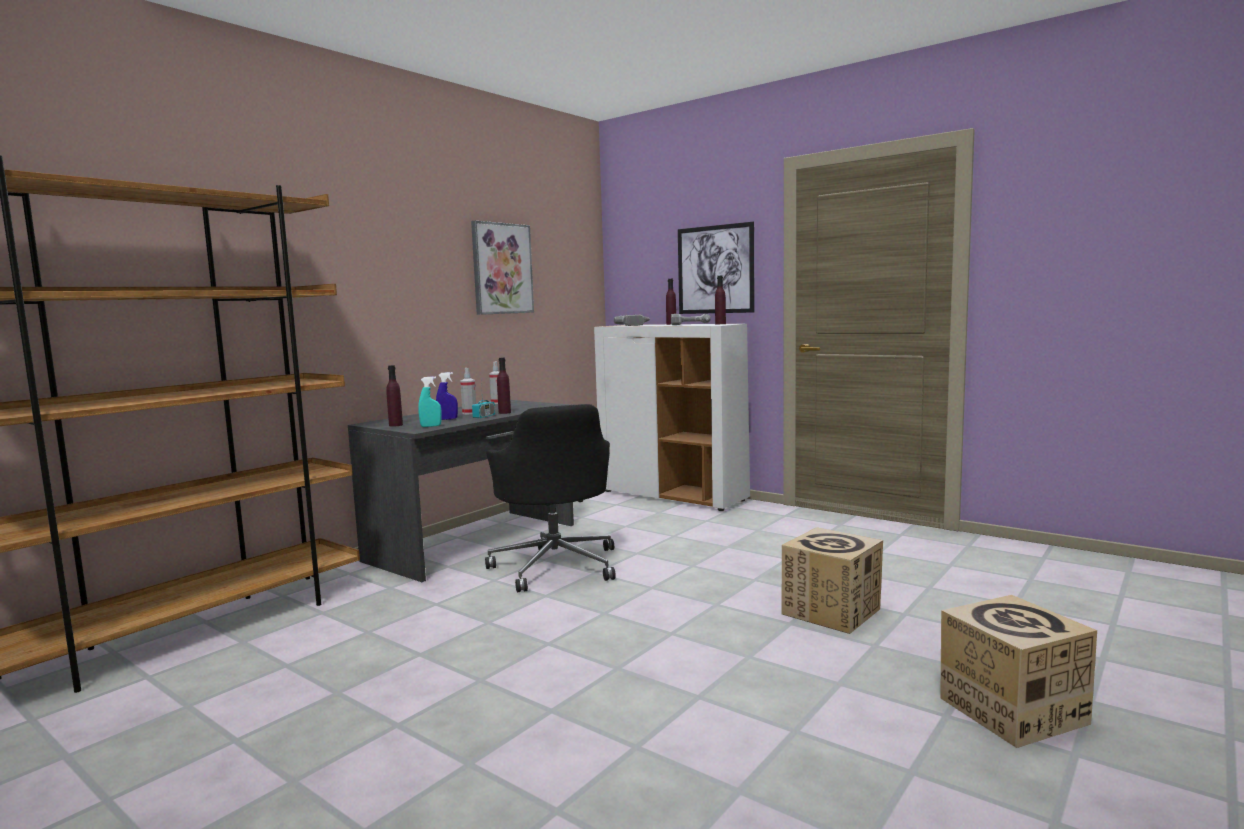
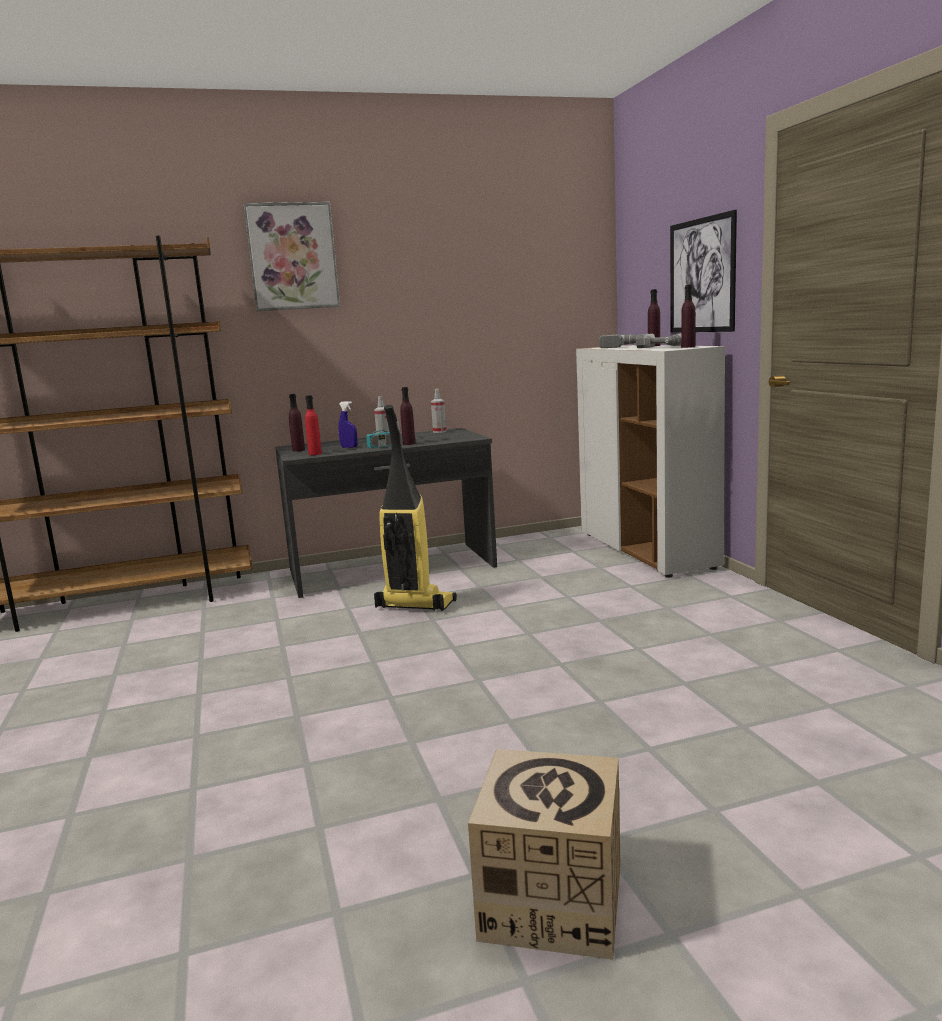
camera: 35 degrees right, 5 degrees up
turquoise spray bottle [418,376,442,427] -> red bottle [305,395,322,455]
picture [471,221,534,315] -> picture moved to [243,202,340,311]
black office chair [485,404,616,592] -> vacuum cleaner [374,405,457,611]
cardboard box [782,527,883,634] -> none

